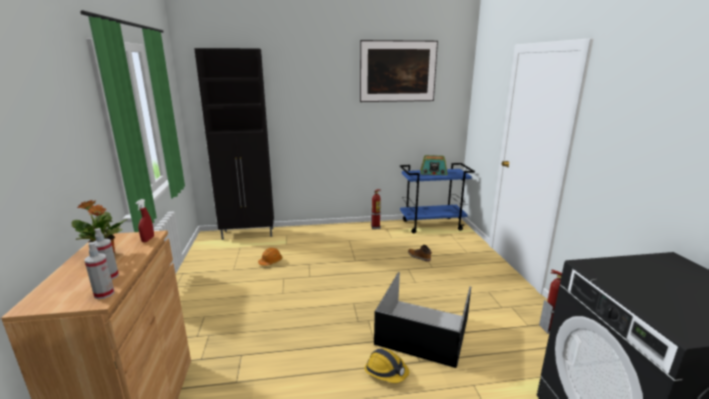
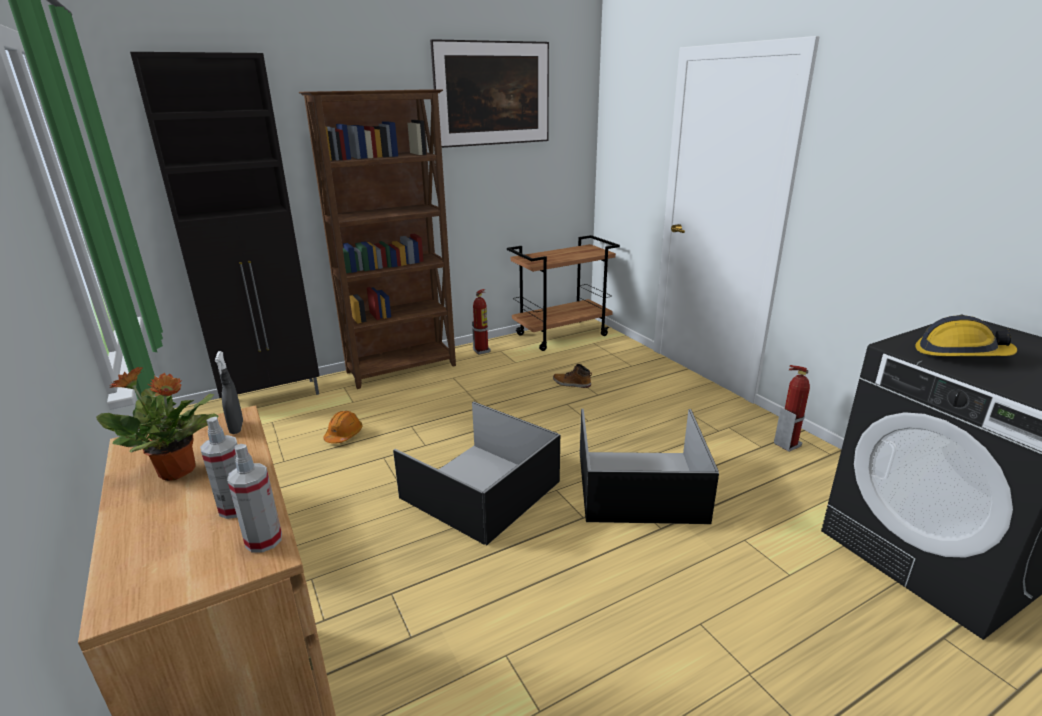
camera: 20 degrees left, 5 degrees up
red spray bottle [135,199,154,242] -> grey spray bottle [215,351,243,434]
hard hat [364,348,409,383] -> hard hat moved to [915,315,1017,356]
blue cart [400,163,475,233] -> brown cart [507,235,620,351]
radio [420,155,447,175] -> none
none -> brown bookcase [299,89,456,389]
none -> black storage box [393,401,560,545]

